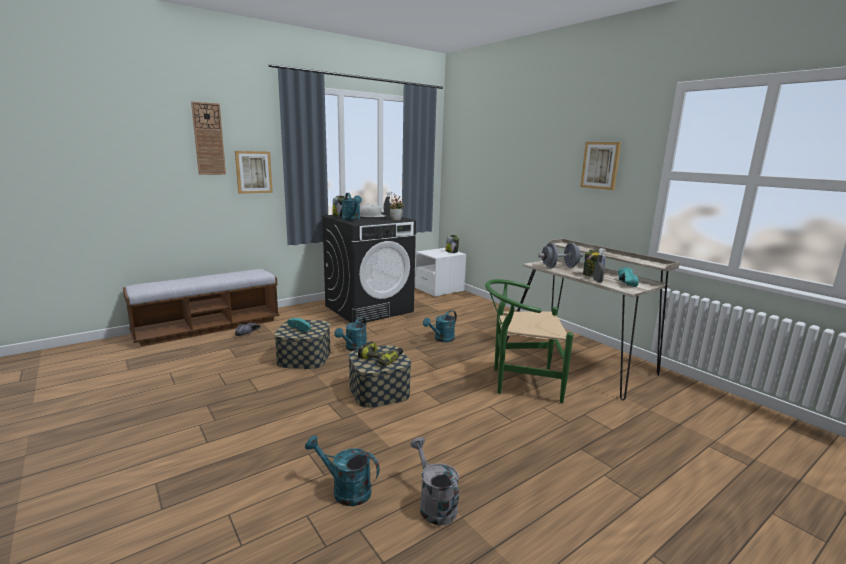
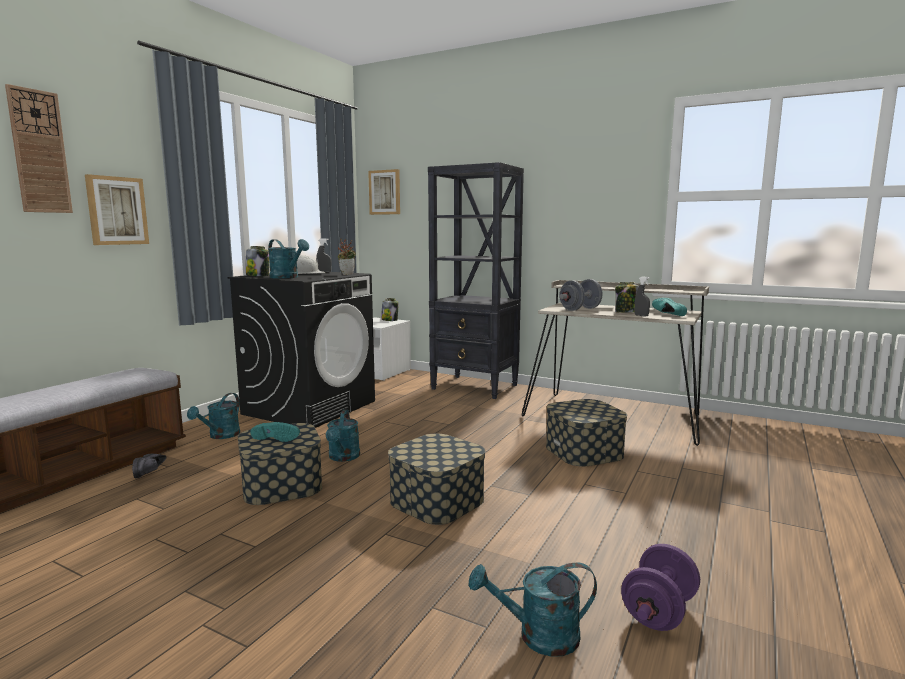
camera: 25 degrees left, 5 degrees down
power drill [358,341,403,366] -> none
grey watering can [410,437,459,525] -> purple dumbbell [621,544,700,631]
turquoise watering can [423,310,457,342] -> turquoise watering can moved to [187,393,240,439]
green chair [485,279,573,403] -> storage box [546,399,627,467]
picture [580,142,621,190] -> picture moved to [368,169,400,215]
none -> black bookcase [428,162,524,399]

